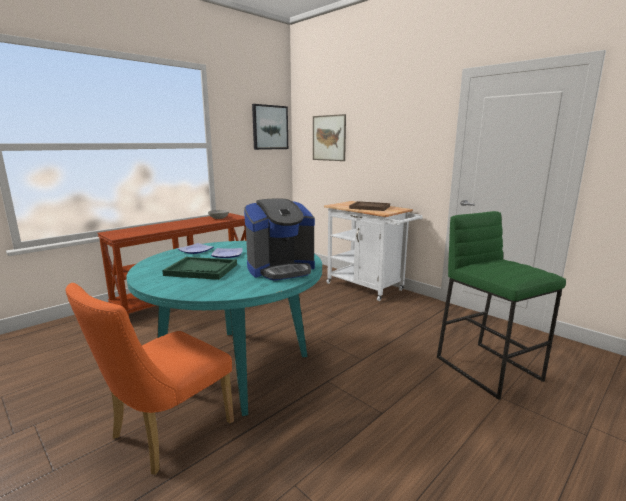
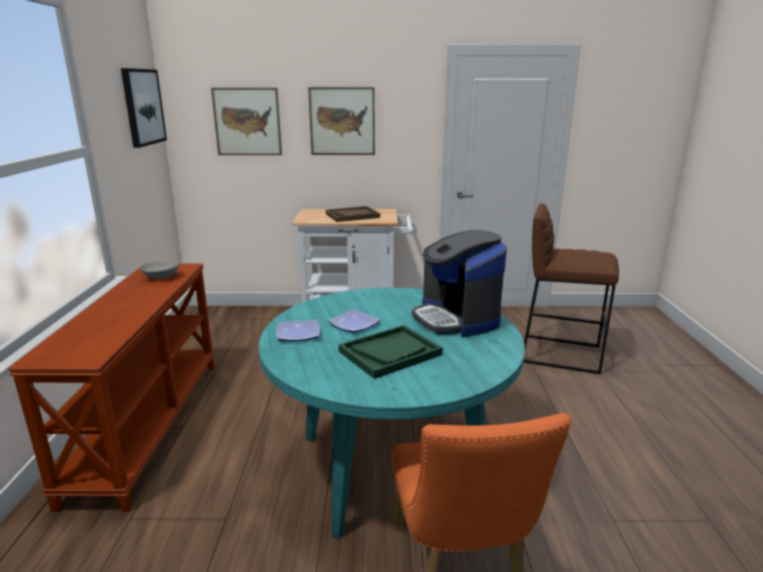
camera: 45 degrees left, 5 degrees up
coffee machine [244,198,315,281] -> coffee machine turned 135 degrees clockwise [412,230,507,337]
green stool [437,211,566,400] -> brown stool [524,203,619,374]
none -> picture [308,87,375,155]

